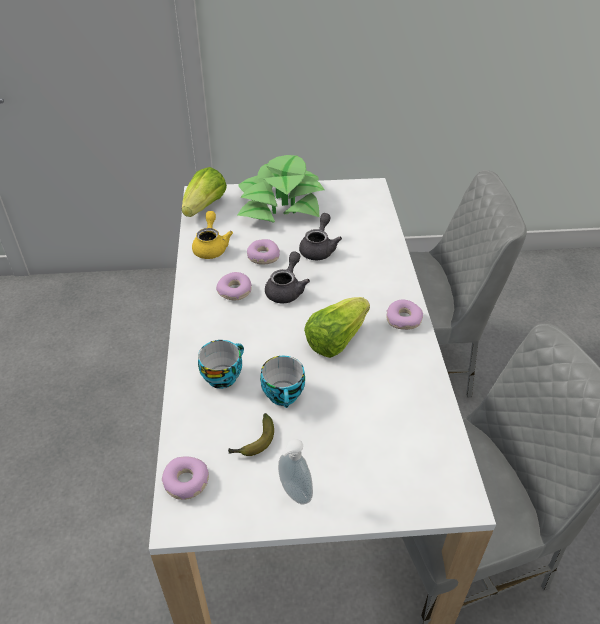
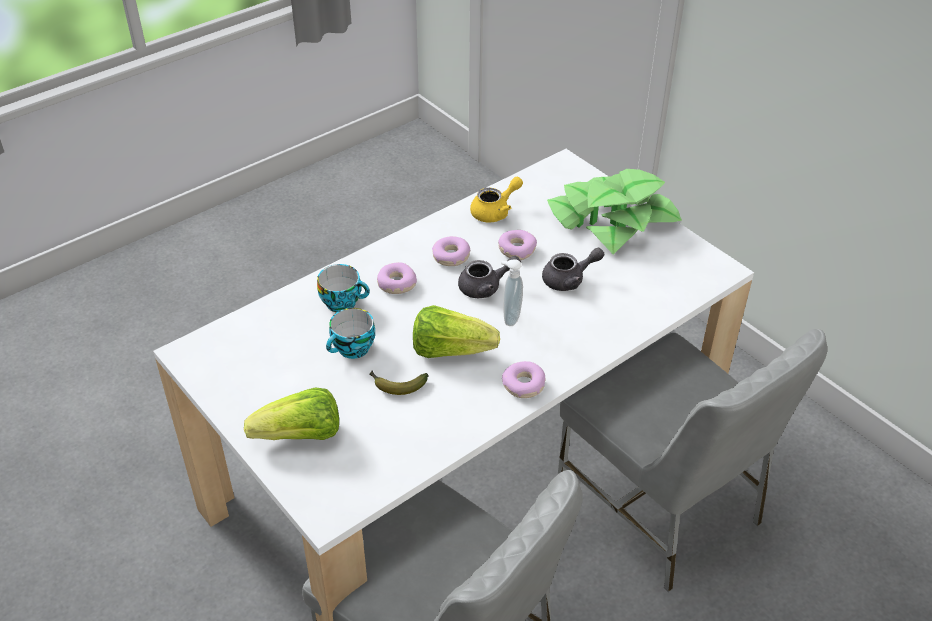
camera: 55 degrees right, 0 degrees up
donut [162,456,209,500] -> donut moved to [377,262,417,294]
lettuce [182,167,227,217] -> lettuce moved to [244,387,339,440]
banana [228,413,274,456] -> banana moved to [370,370,429,395]
soap dispenser [278,439,313,505] -> soap dispenser moved to [501,259,523,326]

